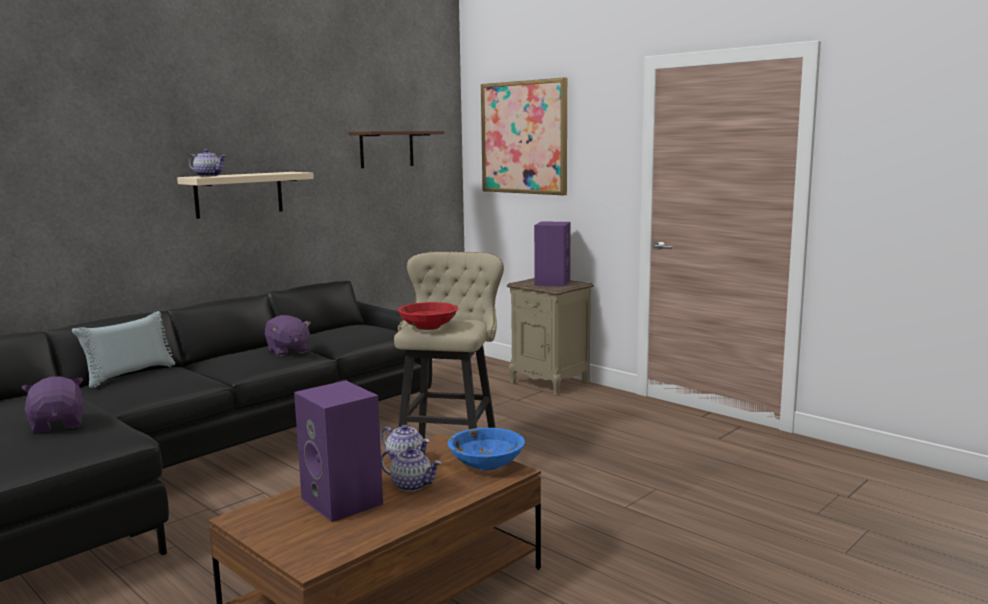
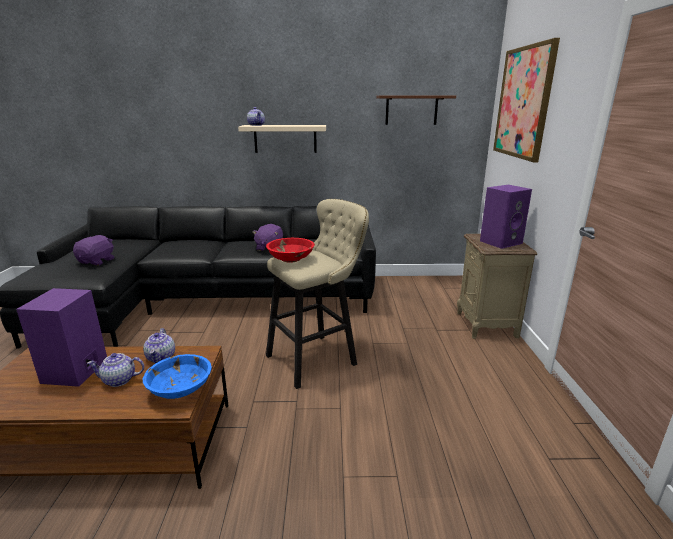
camera: 45 degrees right, 10 degrees up
blue pillow [72,311,175,388] -> none
teapot [381,447,441,492] -> teapot turned 105 degrees clockwise [87,353,144,387]

